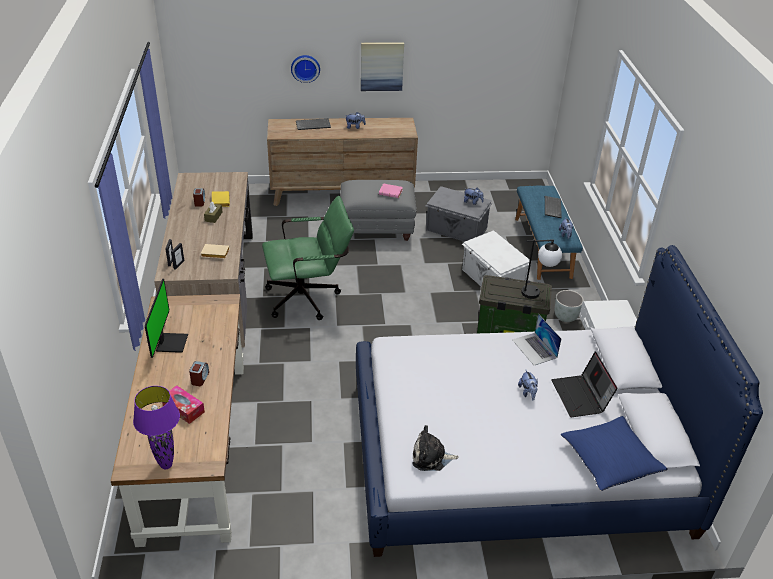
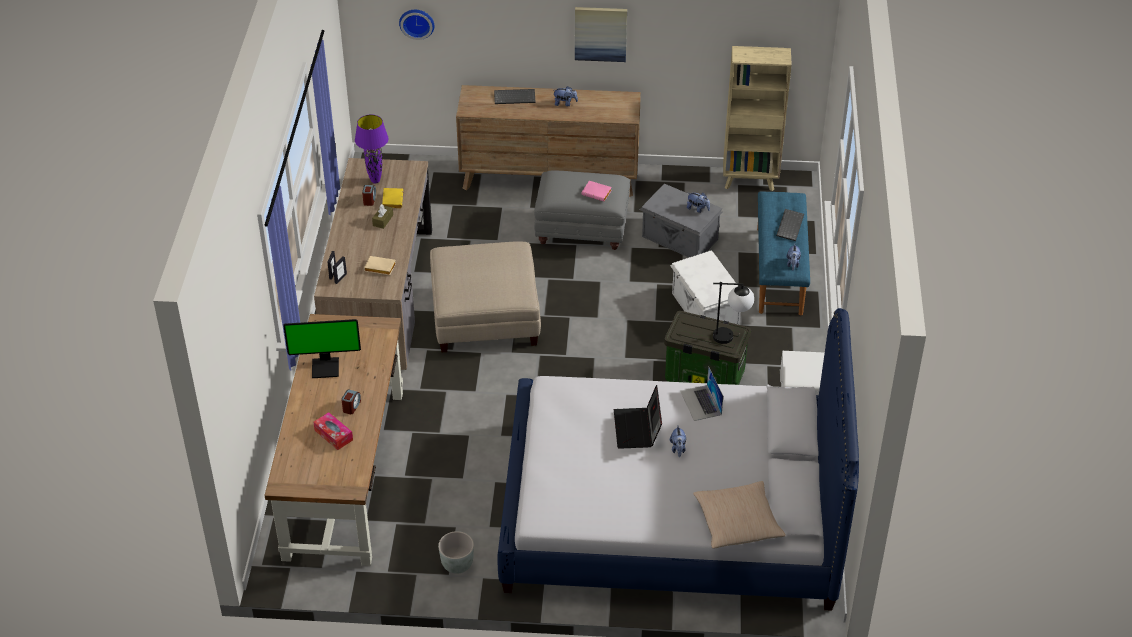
camera: 10 degrees right, 5 degrees up
purple table lamp [133,386,180,469] -> purple table lamp moved to [355,114,388,183]
monitor [145,279,188,358] -> monitor turned 75 degrees clockwise [283,319,361,378]
green office chair [262,196,354,320] -> beige ottoman [430,241,541,352]
wall clock [291,55,320,83] -> wall clock moved to [399,10,434,40]
plush toy [412,425,459,471] -> none
laptop [551,352,618,417] -> laptop moved to [614,385,662,449]
grey planter [555,290,584,322] -> grey planter moved to [438,531,474,574]
blue pillow [561,416,668,491] -> beige pillow [693,481,786,549]
none -> beige bookcase [723,46,792,191]

